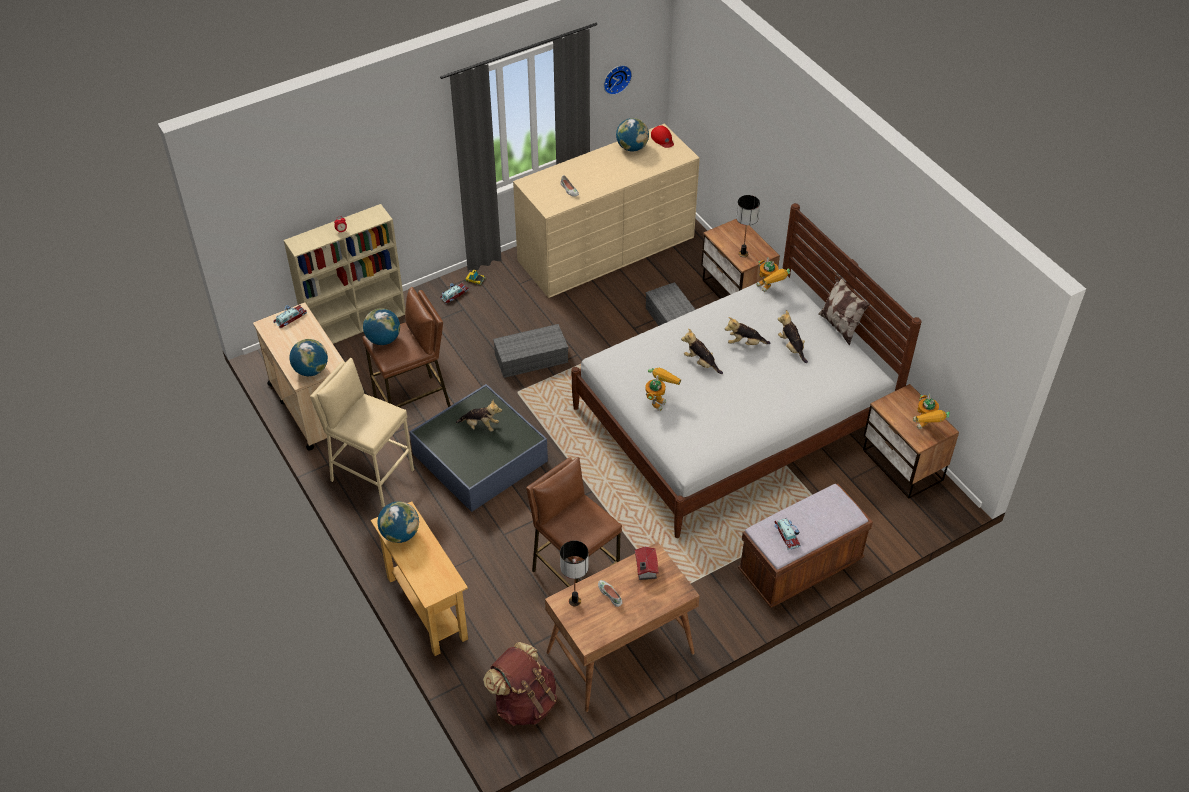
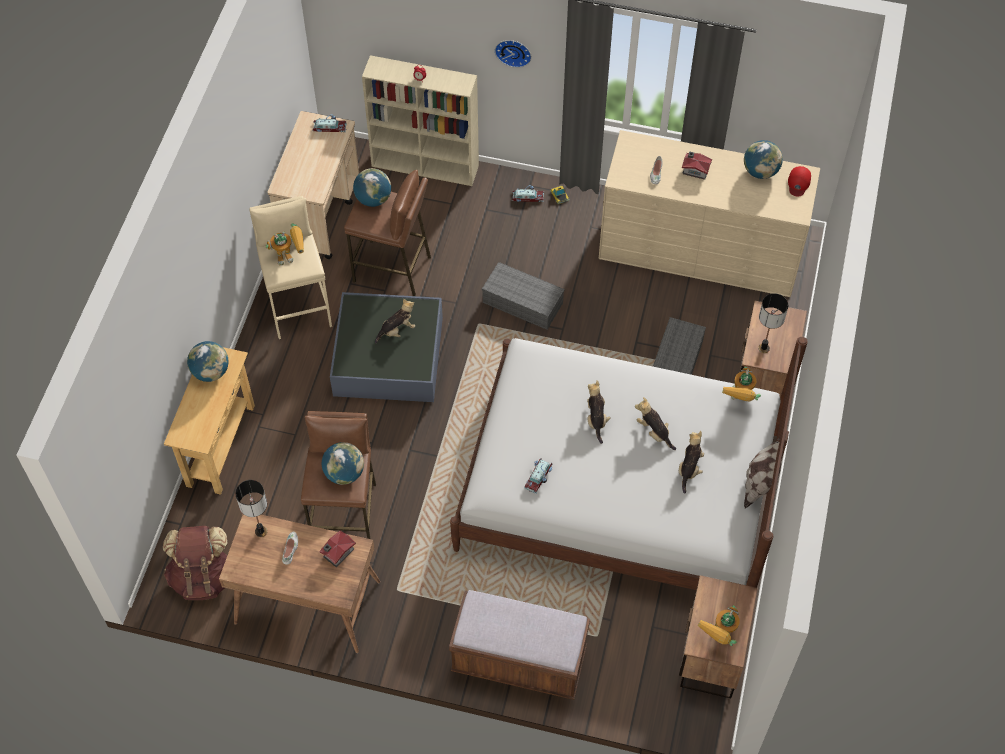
camera: 45 degrees right, 10 degrees up
globe [289,339,328,376] -> globe moved to [322,442,364,485]
plush toy [456,400,502,432] -> plush toy turned 90 degrees counterclockwise [375,298,415,344]
wall clock [604,65,632,95] -> wall clock moved to [495,40,532,68]
toy robot [645,368,681,411] -> toy robot moved to [266,223,304,265]
toy car [774,518,801,550] -> toy car moved to [524,458,553,494]
none -> toy house [682,151,712,180]

